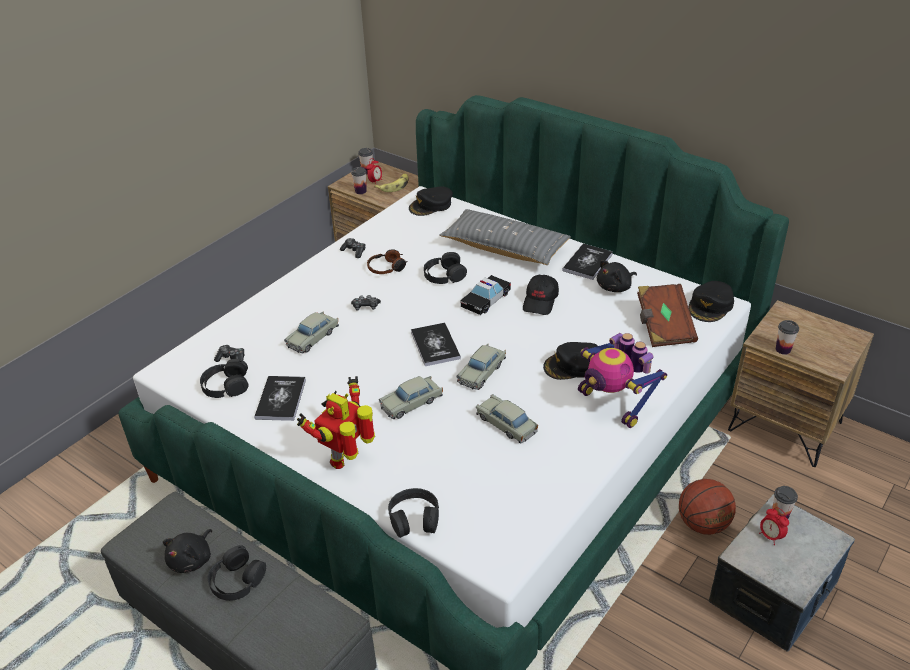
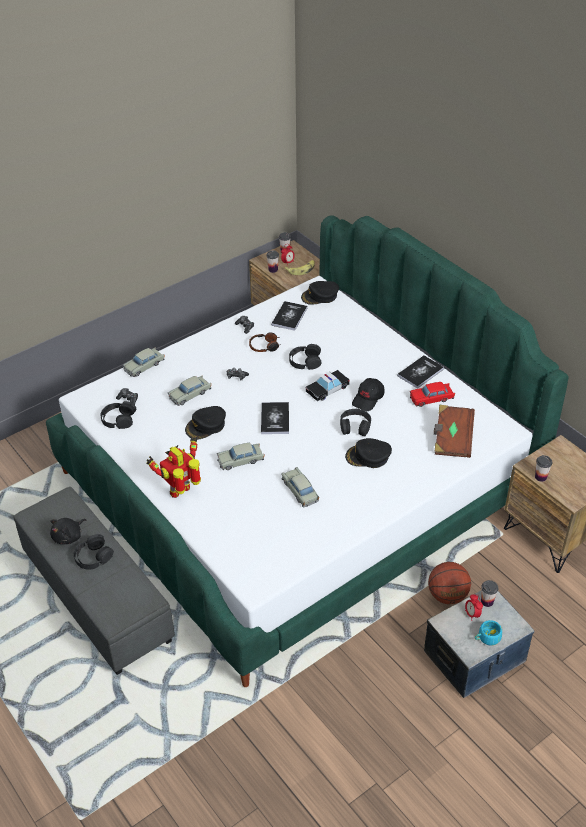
camera: 15 degrees right, 5 degrees up
book [254,376,306,421] -> book moved to [271,301,307,331]
black headphones [388,488,439,538] -> black headphones moved to [340,409,371,436]
grey pillow [439,209,571,265] -> none
beige toy car [456,344,506,390] -> beige toy car moved to [122,347,165,377]
toy robot [578,333,667,428] -> none
black plush toy [597,260,637,292] -> red toy car [410,382,455,407]
black cap [688,281,734,322] -> black cap moved to [185,406,226,439]
none -> turquoise cup [475,620,502,646]

